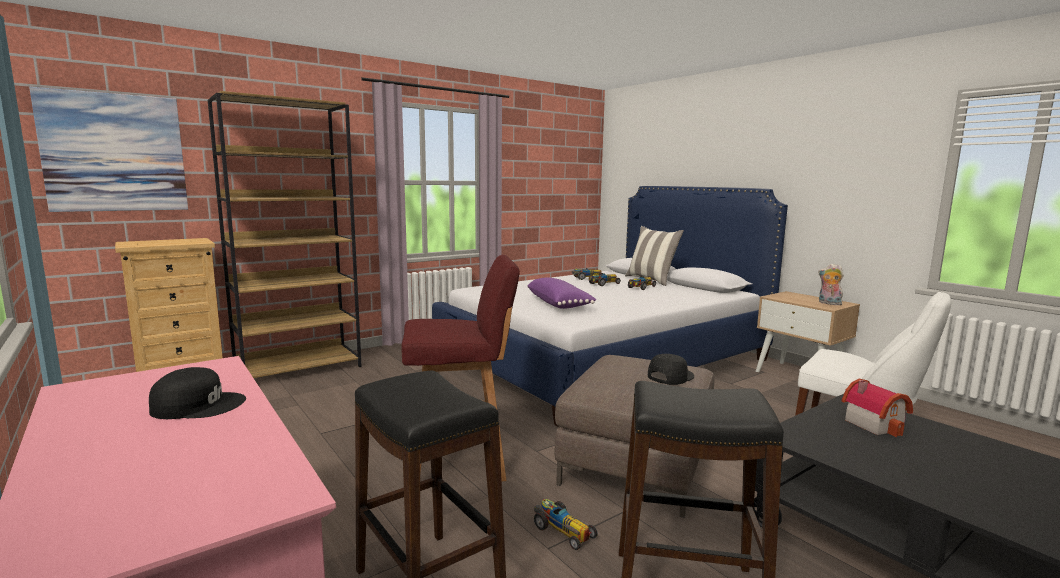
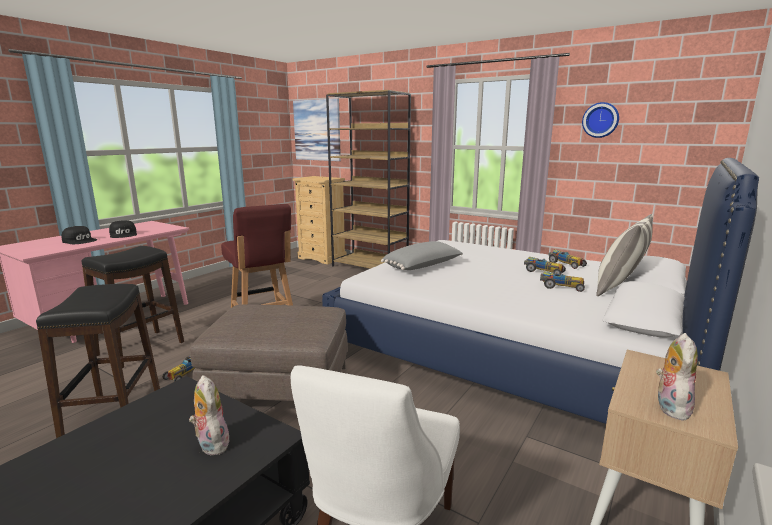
camera: 70 degrees right, 5 degrees up
purple pillow [527,277,596,309] -> grey pillow [381,241,463,270]
black cap [648,354,694,385] -> black cap moved to [62,226,97,244]
toy house [842,379,913,437] -> plush toy [189,375,229,456]
none -> wall clock [582,102,619,138]

